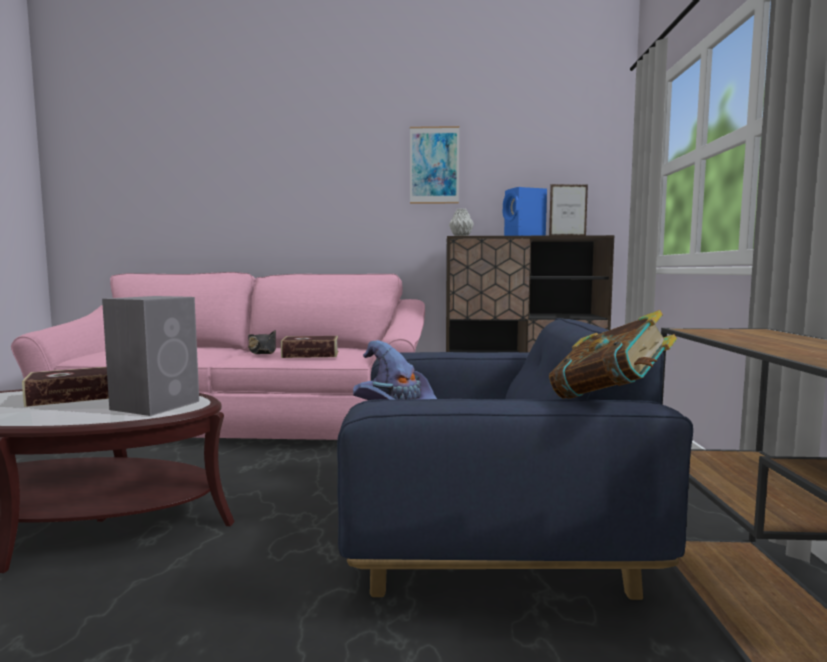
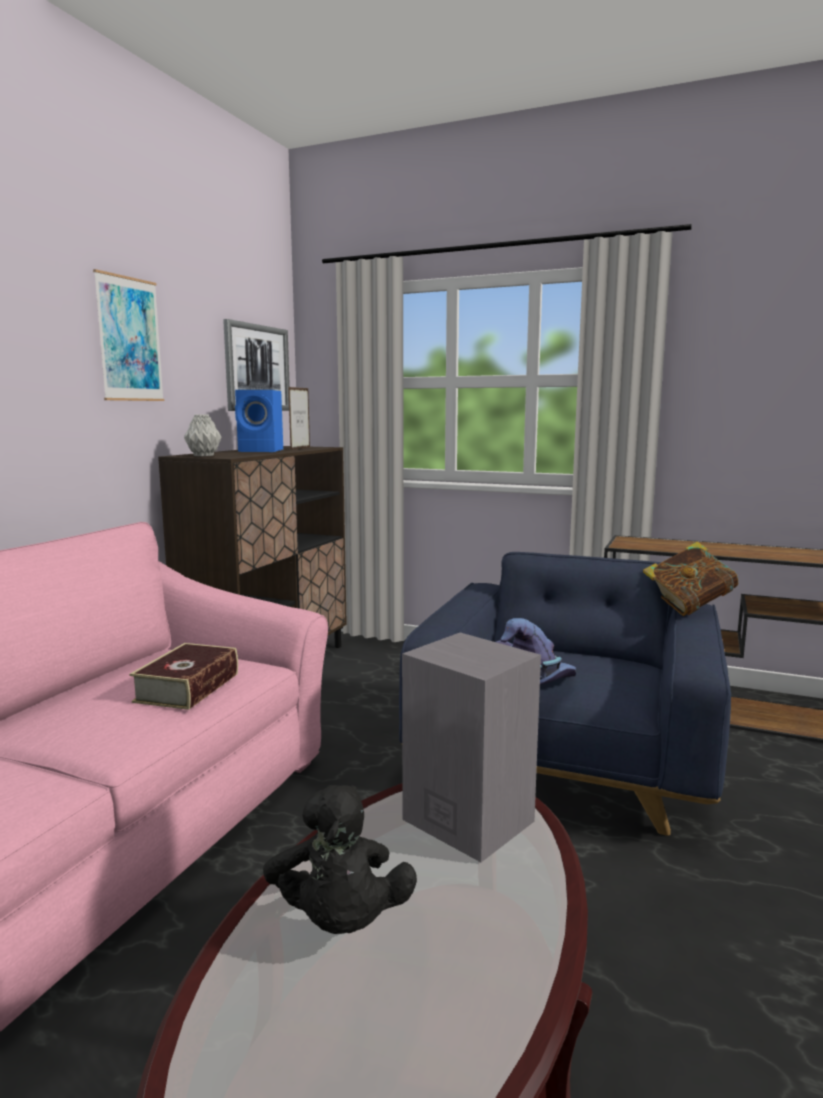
camera: 70 degrees left, 5 degrees up
book [22,367,109,407] -> black plush toy [263,785,417,934]
black hat [248,330,276,354] -> none
none -> picture [223,319,290,411]

